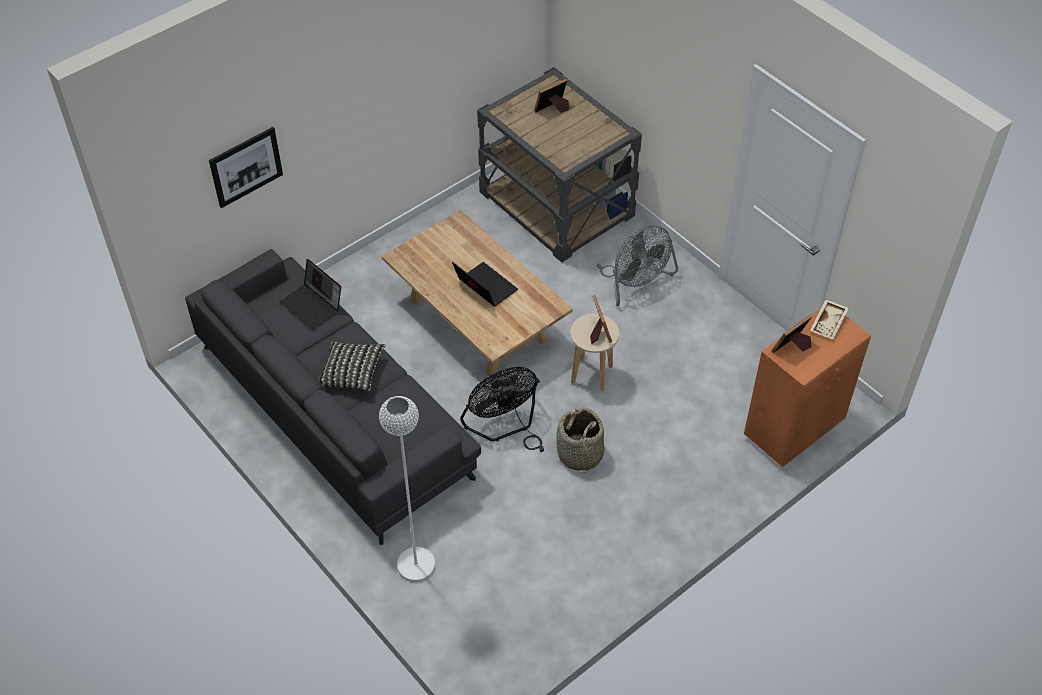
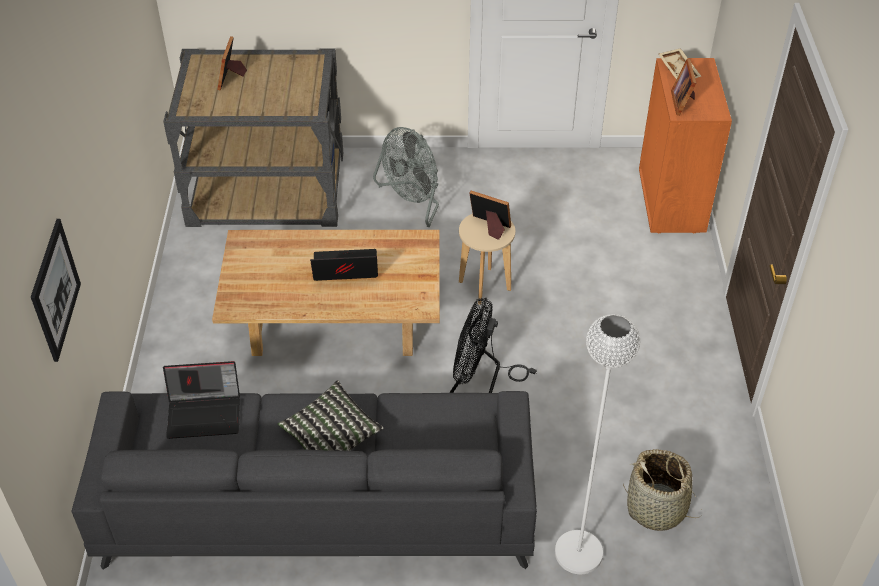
camera: 50 degrees left, 5 degrees down
basket [556,407,604,474] -> basket moved to [623,449,702,531]
grey fan [597,225,678,306] -> grey fan turned 135 degrees clockwise [373,127,439,227]

